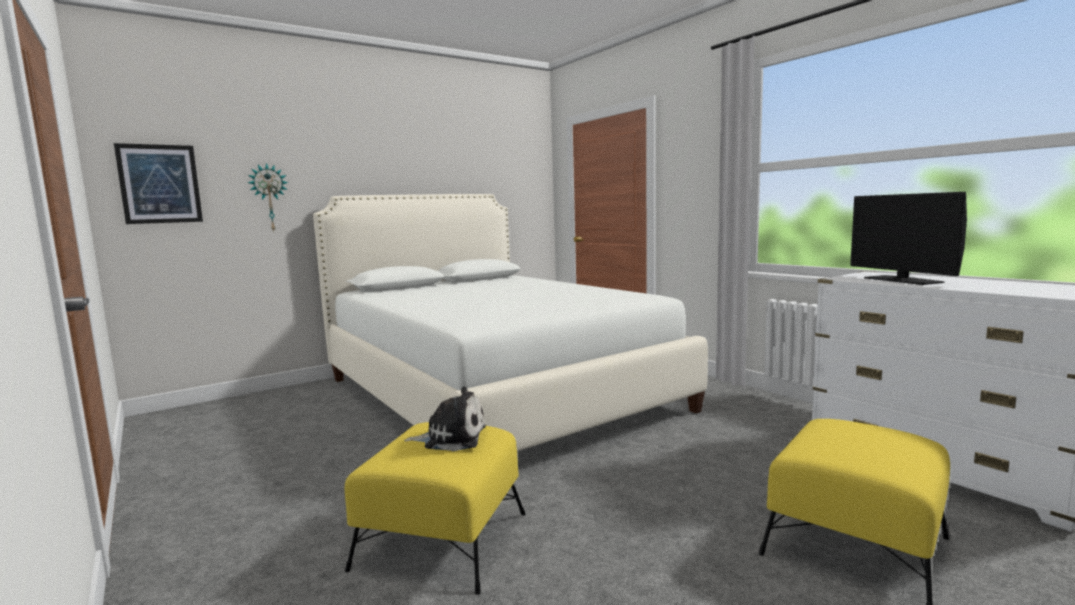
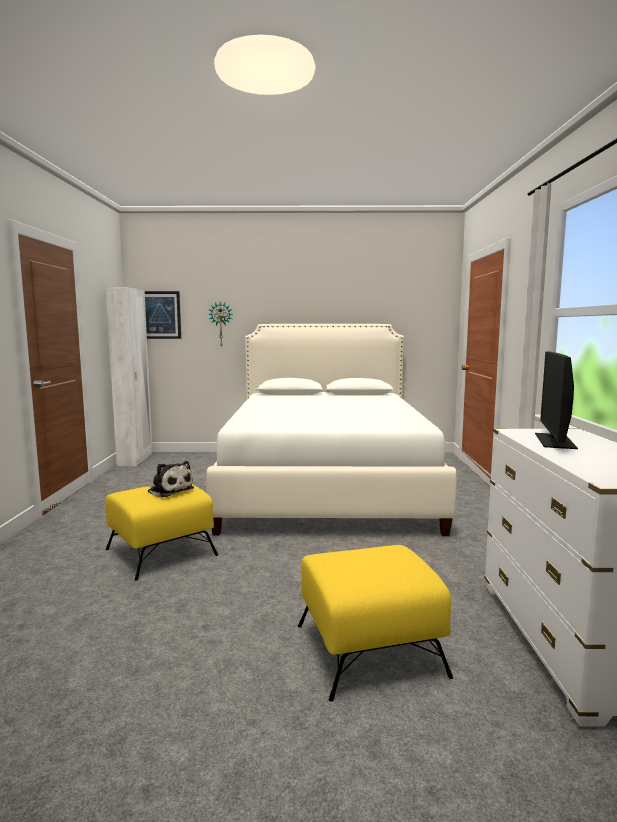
camera: 35 degrees right, 0 degrees up
none -> white wardrobe [106,287,152,466]

